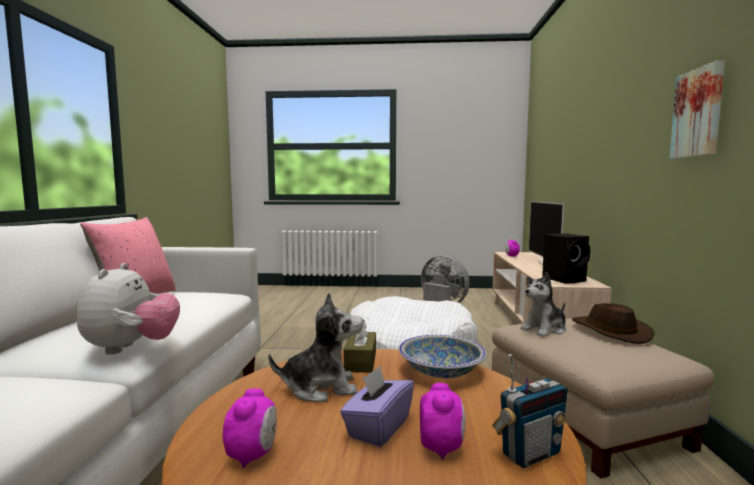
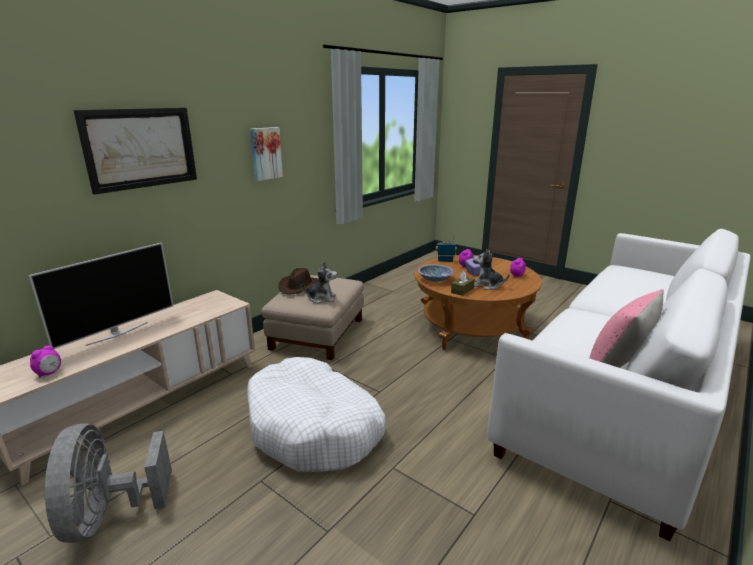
camera: 145 degrees left, 15 degrees up
plush toy [77,263,180,355] -> none
black speaker [542,233,590,284] -> none
none -> picture [73,108,197,195]

